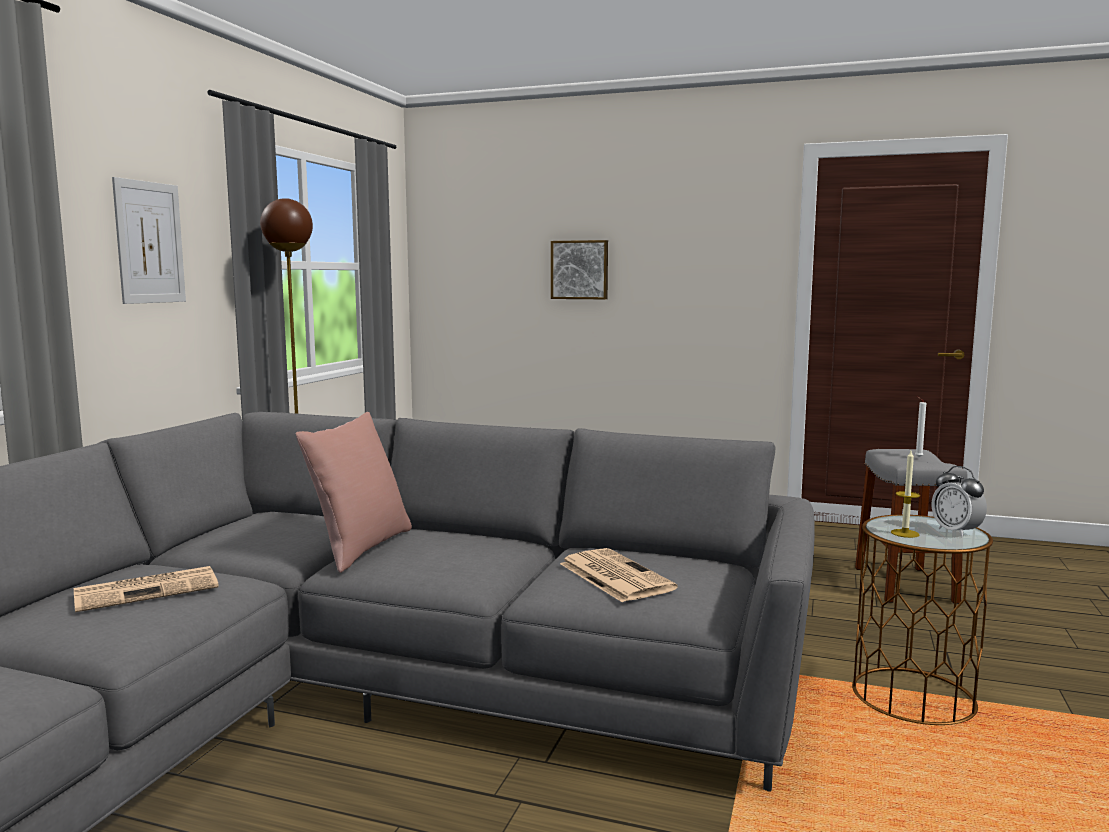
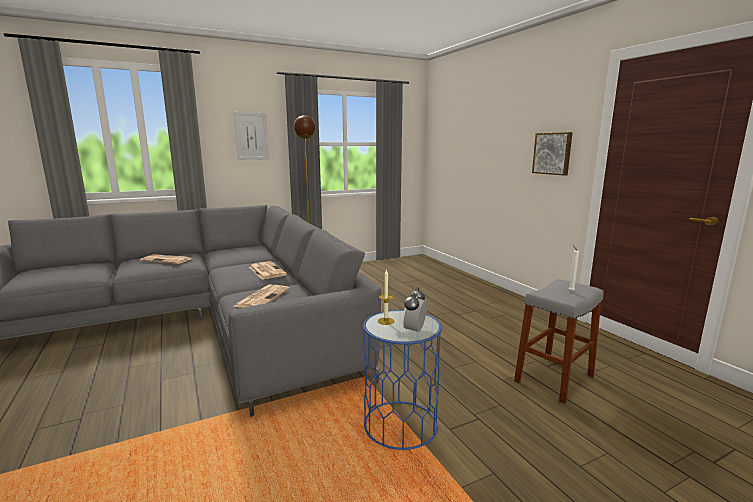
camera: 45 degrees right, 5 degrees up
pink pillow [296,412,412,573] -> none
picture [551,240,608,299] -> picture moved to [532,132,572,176]
brown side table [852,515,993,725] -> blue side table [363,310,442,450]
none -> newspaper [249,261,287,279]

